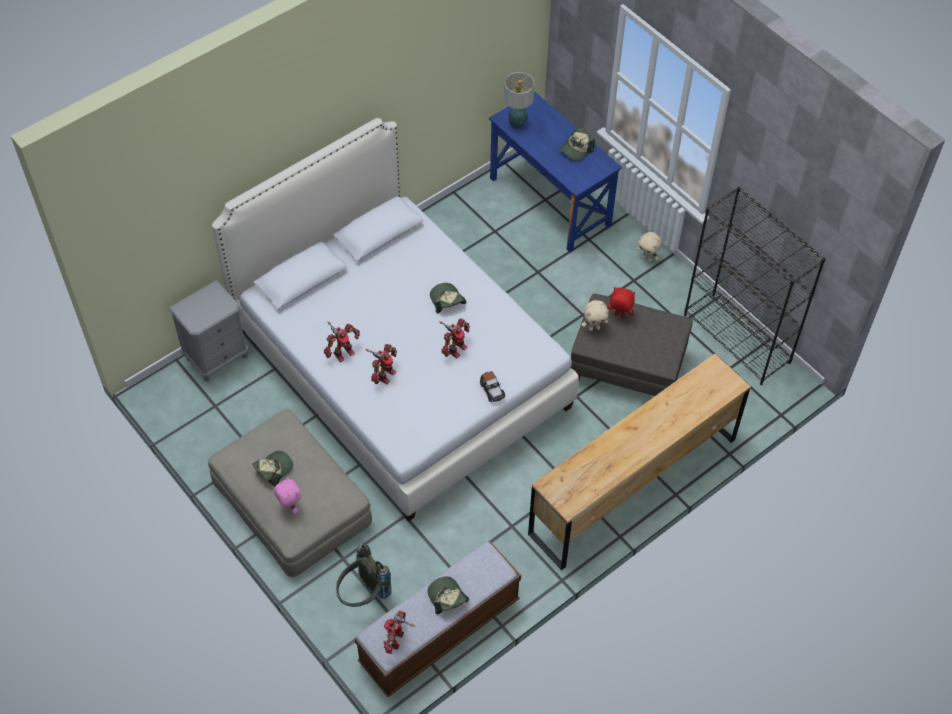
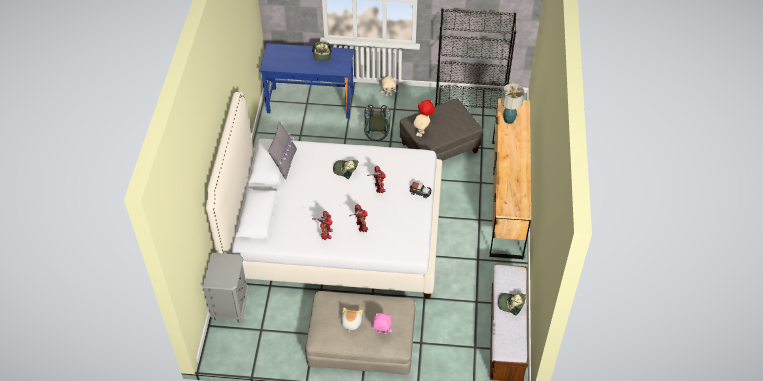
camera: 45 degrees left, 5 degrees down
cap [252,451,293,486] -> plush toy [341,307,363,332]
grey backpack [336,544,392,607] -> grey backpack moved to [364,104,390,141]
toy robot [384,611,415,654] -> none
table lamp [504,72,535,129] -> table lamp moved to [501,84,524,124]
none -> grey pillow [268,121,297,180]

